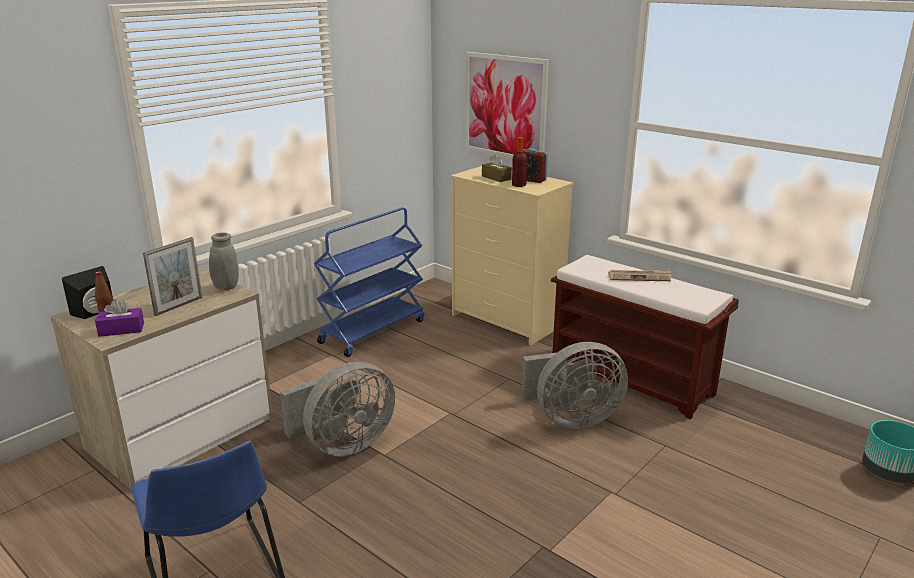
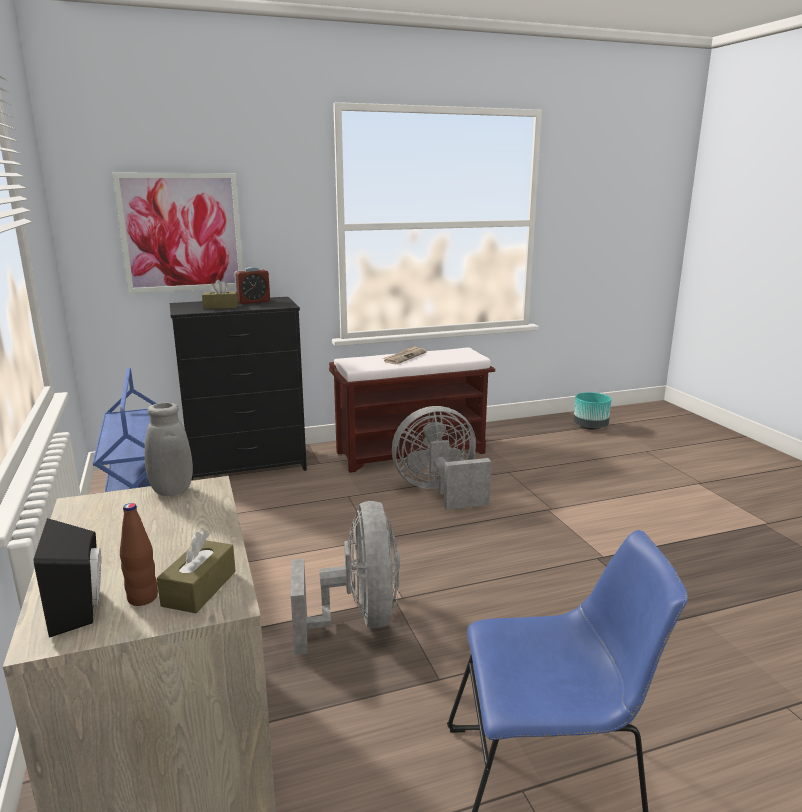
camera: 60 degrees left, 5 degrees down
purple tissue box [95,299,144,337] -> brown tissue box [157,530,236,613]
picture frame [143,237,202,316] -> none
beige dresser [451,166,573,345] -> black dresser [170,297,307,481]
bottle [512,137,527,187] -> none
grey fan [522,342,628,429] -> grey fan turned 120 degrees counterclockwise [392,406,492,510]

